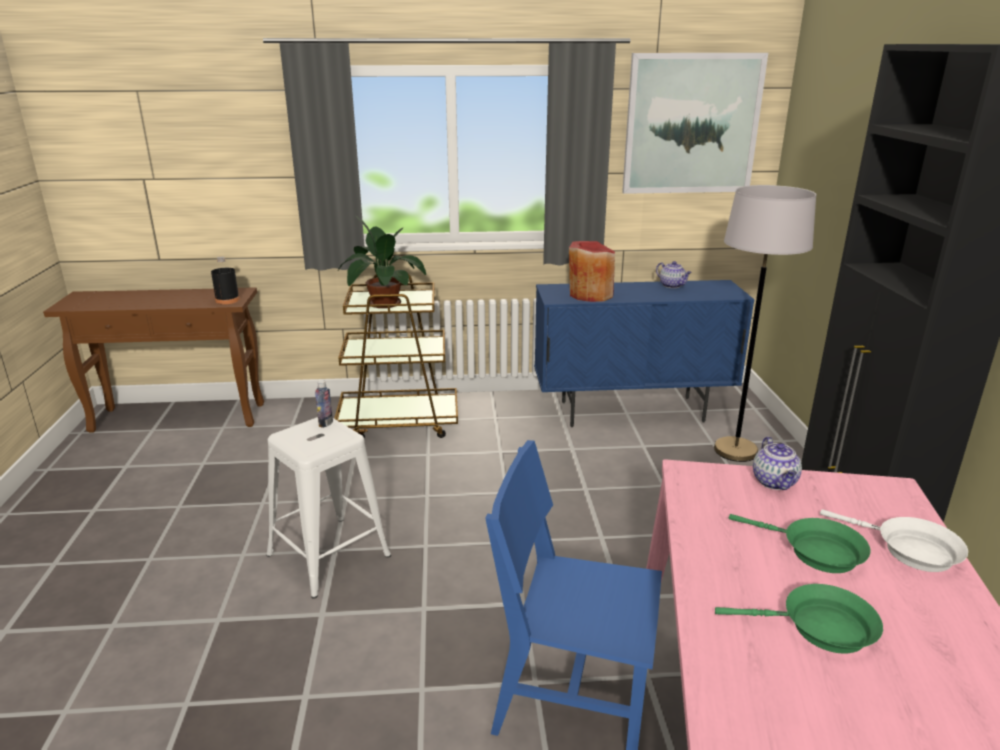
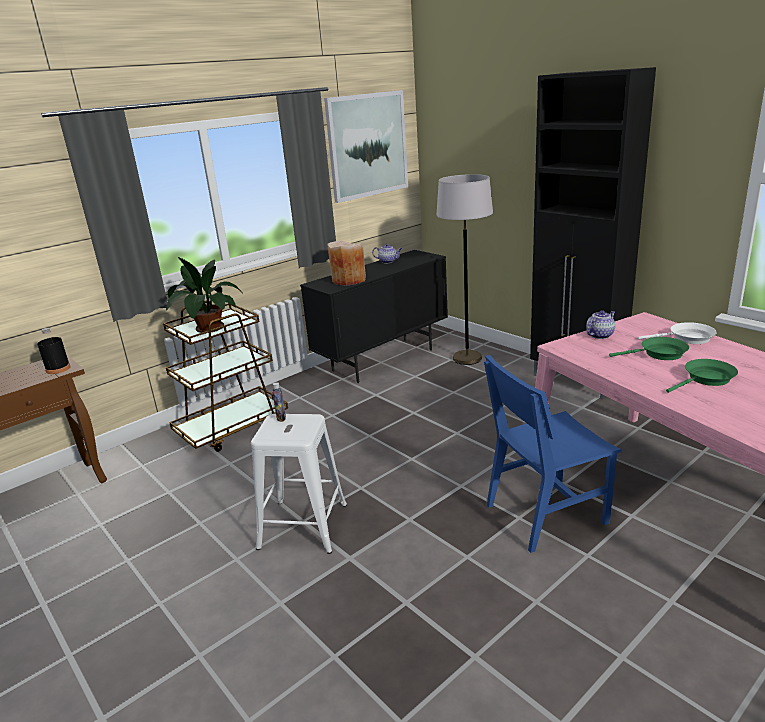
camera: 35 degrees left, 0 degrees up
blue cabinet [534,280,755,427] -> black cabinet [300,250,448,383]
red vase [569,241,615,302] -> beige vase [327,240,366,286]
teapot [753,436,802,490] -> teapot turned 90 degrees counterclockwise [586,310,615,339]

